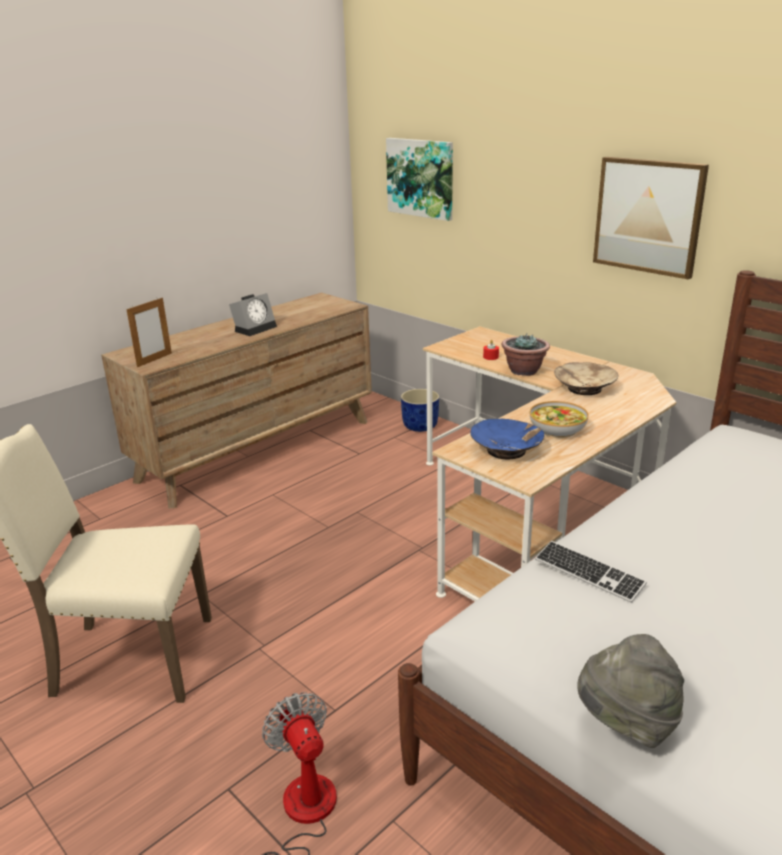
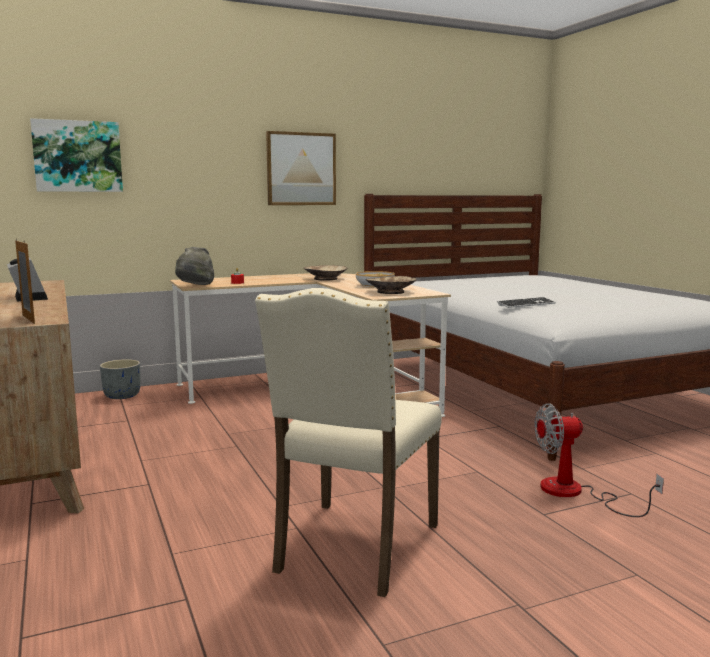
camera: 70 degrees left, 15 degrees down
blue planter [401,389,439,432] -> grey planter [100,359,140,399]
blue bowl [470,419,544,459] -> beige bowl [366,276,417,294]
potted plant [502,334,550,376] -> none
grey hat [577,634,684,748] -> grey hat moved to [175,247,214,285]

